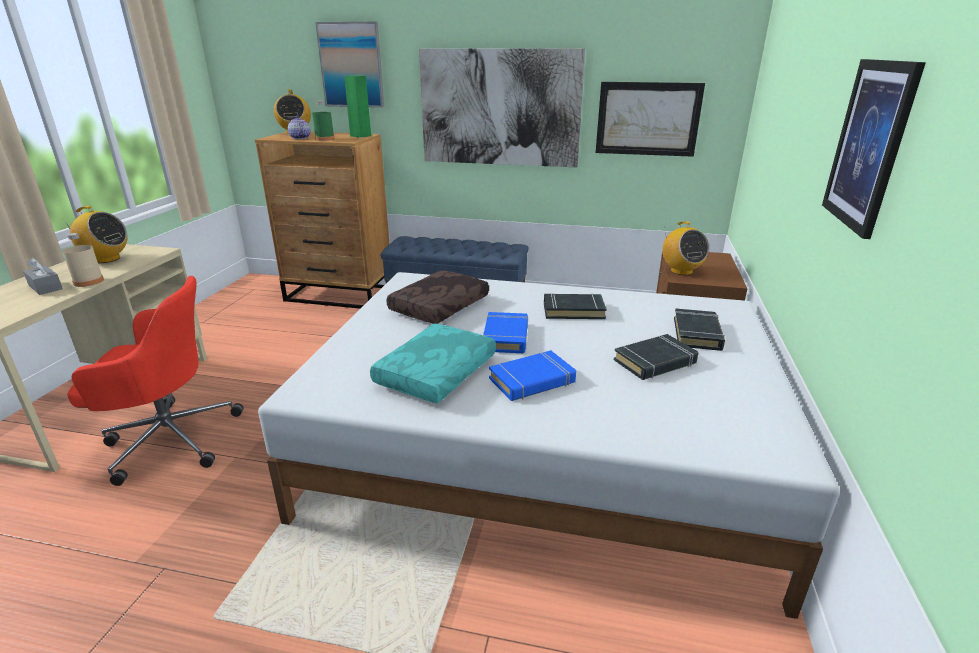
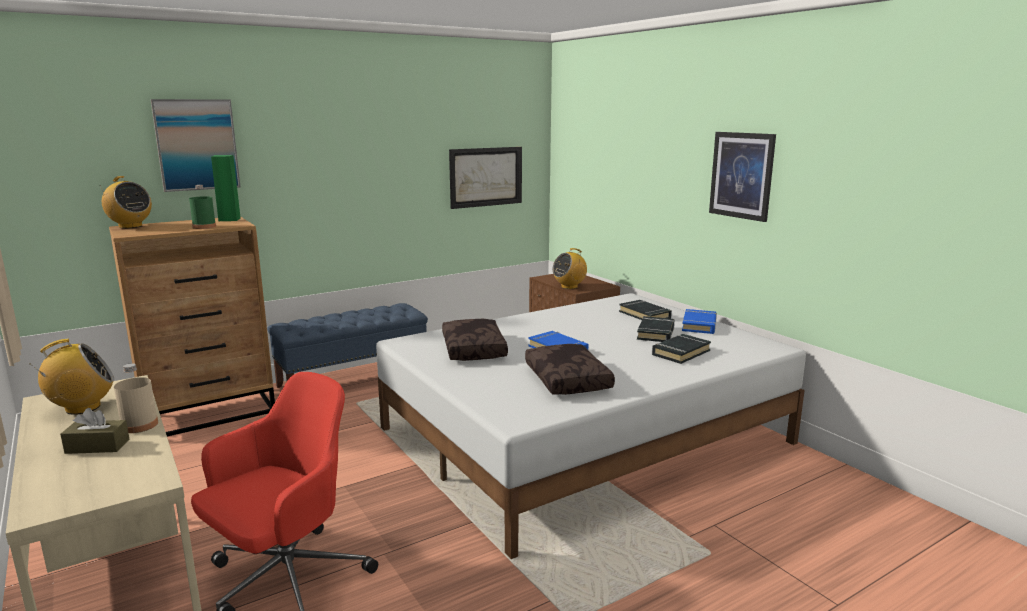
camera: 45 degrees left, 10 degrees down
grey tissue box [23,258,63,295] -> brown tissue box [60,408,129,454]
teapot [288,116,311,139] -> none
turquoise pillow [370,324,496,403] -> brown pillow [525,344,615,395]
picture [419,49,586,167] -> none
blue book [489,350,576,401] -> blue book moved to [682,309,717,334]
black book [544,293,607,319] -> black book moved to [652,334,711,364]
radio [662,221,709,275] -> radio turned 120 degrees clockwise [552,248,587,289]

